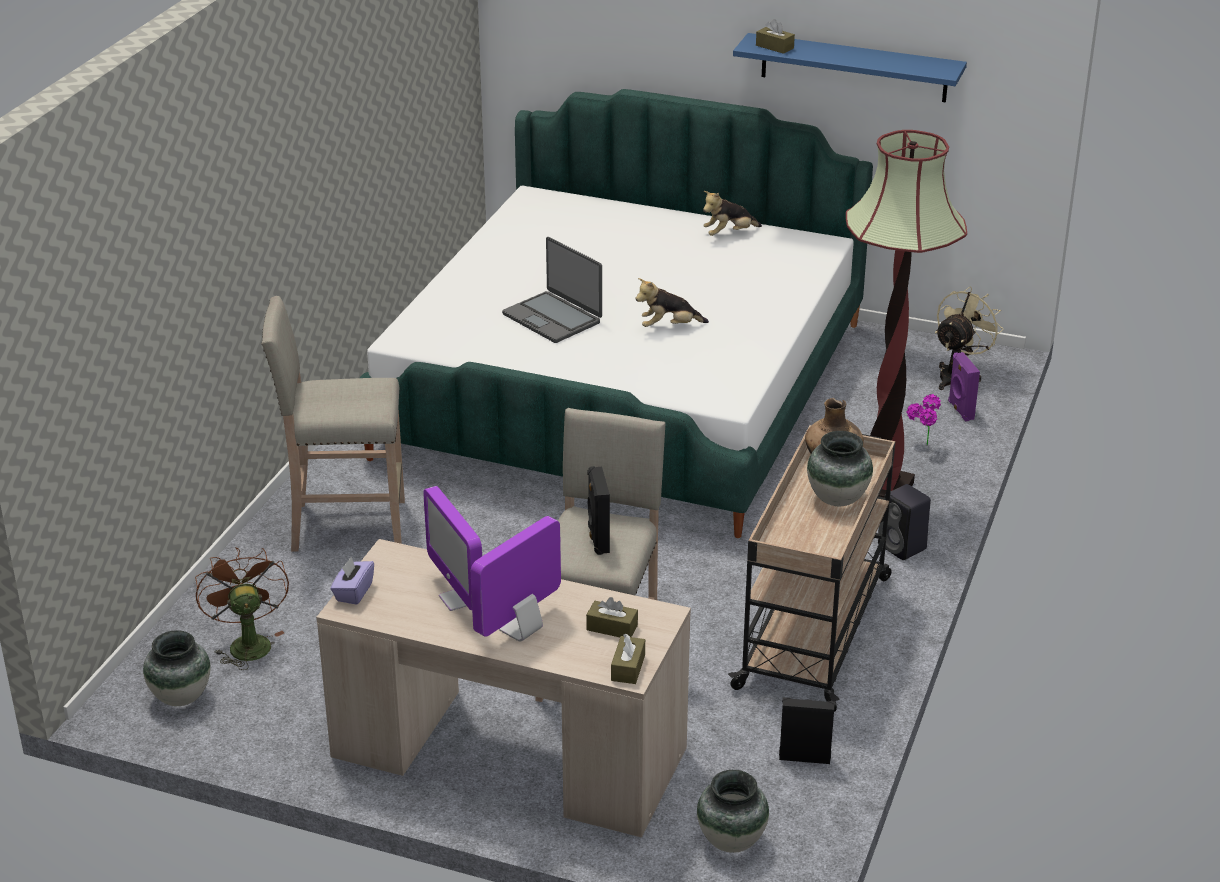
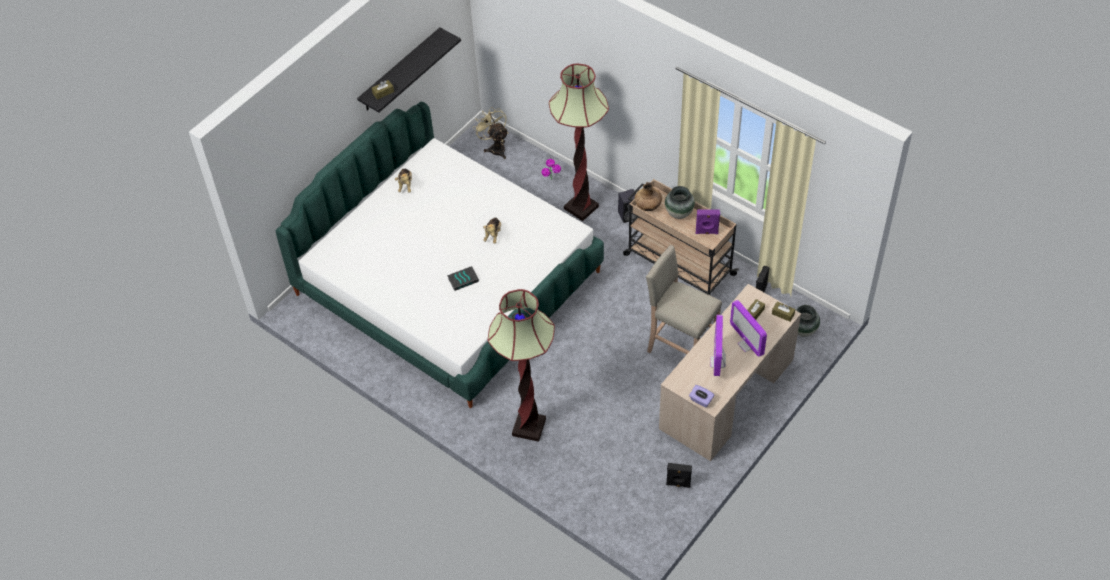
camera: 70 degrees left, 20 degrees up
vase [143,630,211,706] -> none
brown fan [195,547,289,670] -> none
beige stool [261,296,405,552] -> floor lamp [488,289,555,442]
monitor [423,486,482,611] -> monitor turned 105 degrees clockwise [711,315,726,376]
laptop [502,237,602,343] -> book [447,266,479,291]
black speaker [588,466,610,555] -> black speaker moved to [666,463,692,488]
blue shelf [733,33,967,103] -> black shelf [357,27,461,113]
purple speaker [948,352,980,421] -> purple speaker moved to [696,209,720,234]

